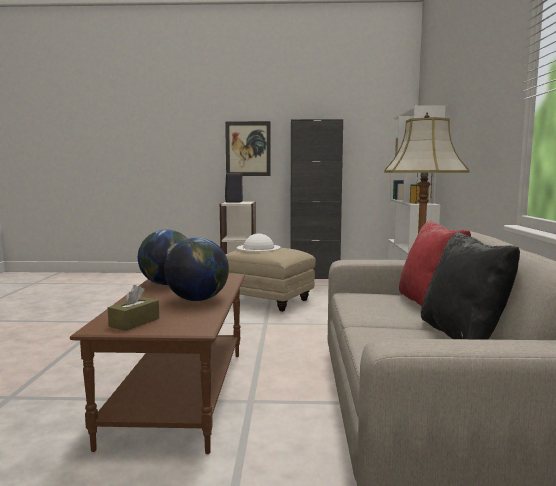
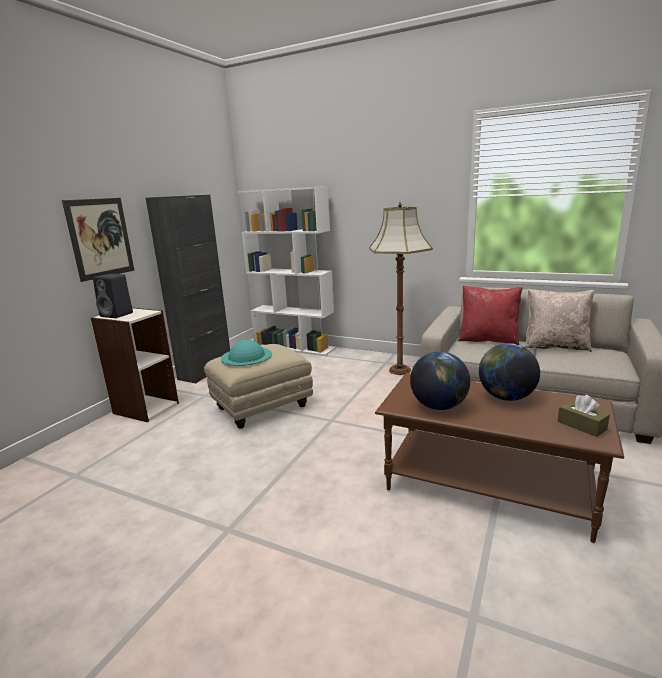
camera: 65 degrees left, 10 degrees up
white hat [237,234,281,252] -> turquoise hat [221,340,272,366]
black pillow [421,231,520,340] -> beige pillow [524,289,594,352]

